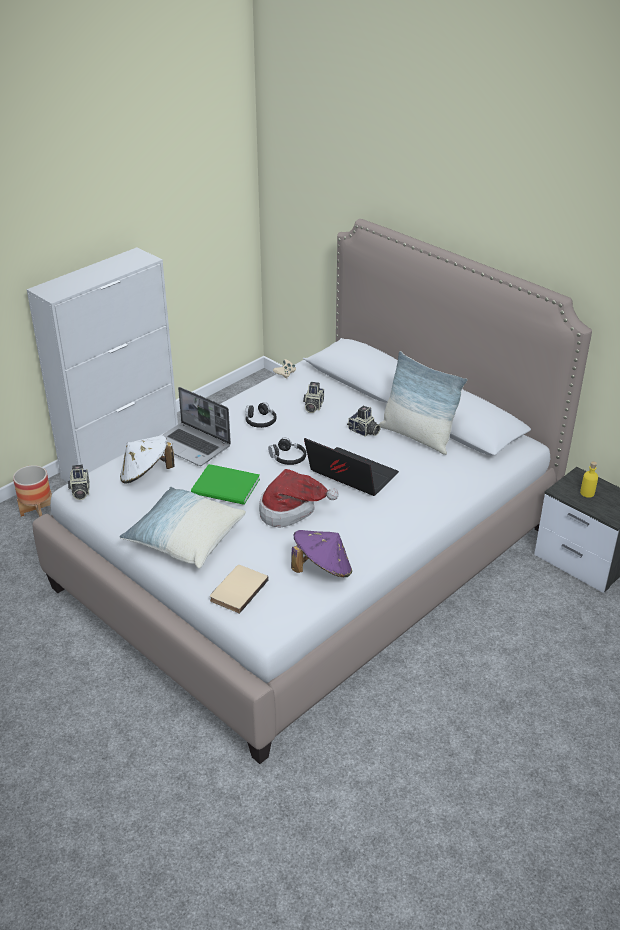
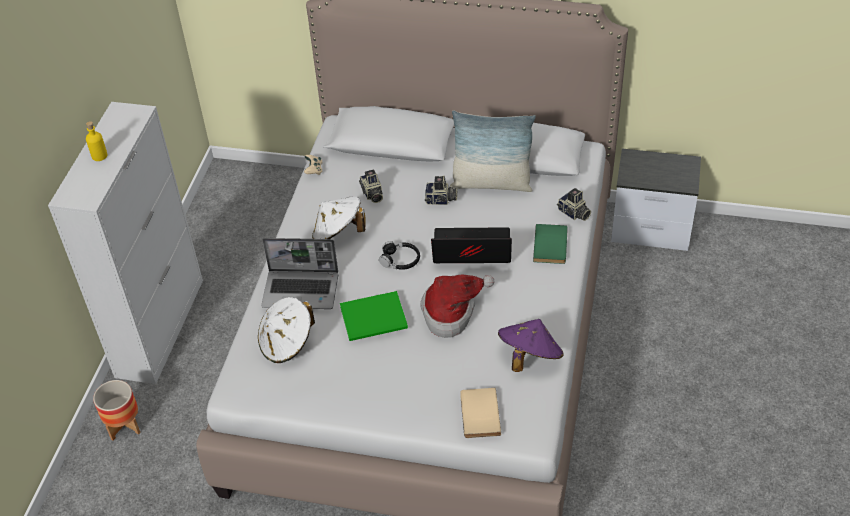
camera: 30 degrees left, 10 degrees up
camera [68,465,89,500] -> camera moved to [557,188,591,221]
pillow [120,487,246,568] -> none
black headphones [245,402,277,428] -> white hat [312,196,366,239]
yellow bottle [580,461,598,498] -> yellow bottle moved to [86,121,108,161]
none -> green book [533,224,568,264]

